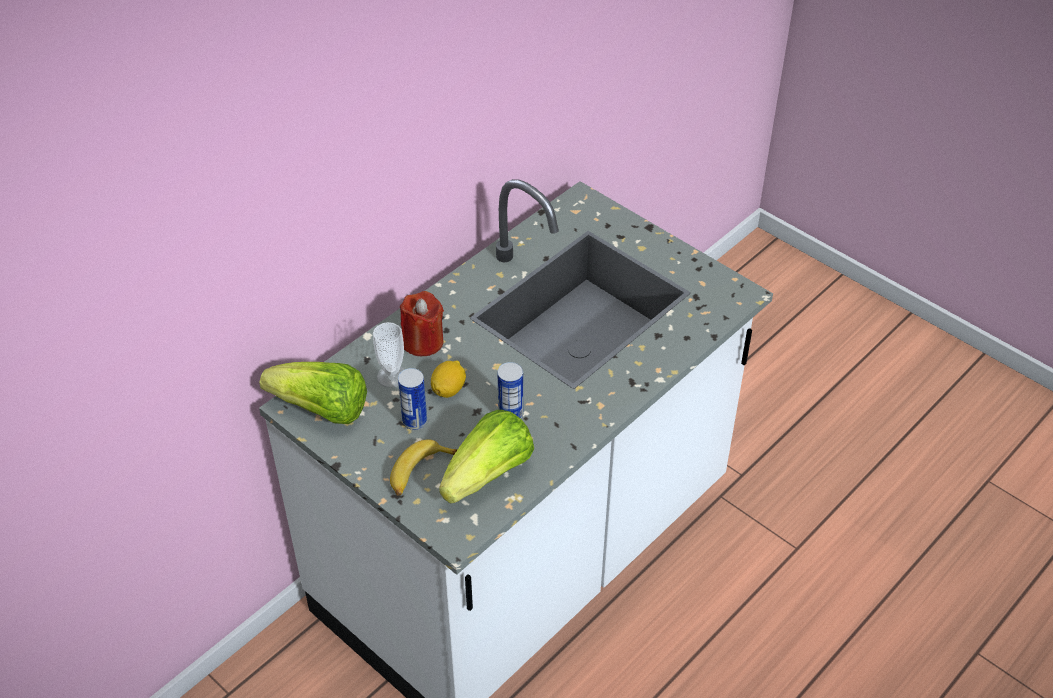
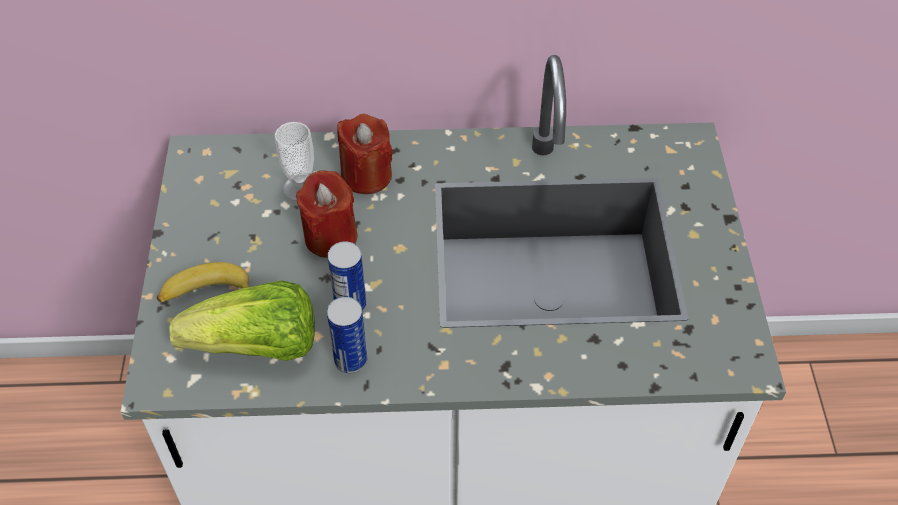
camera: 45 degrees right, 5 degrees up
lettuce [260,362,367,424] -> none
can [398,368,427,430] -> can moved to [327,297,367,373]
lemon [431,360,466,398] -> red candle [296,170,357,258]

